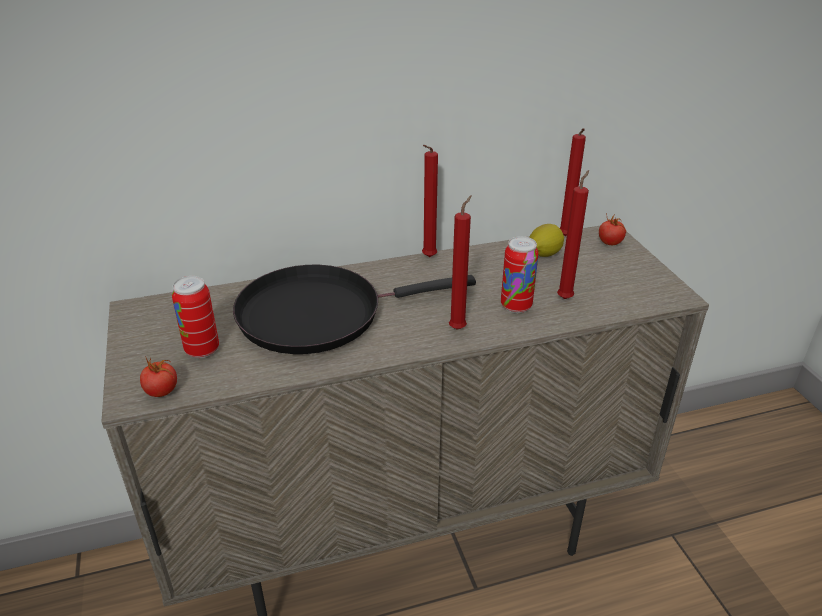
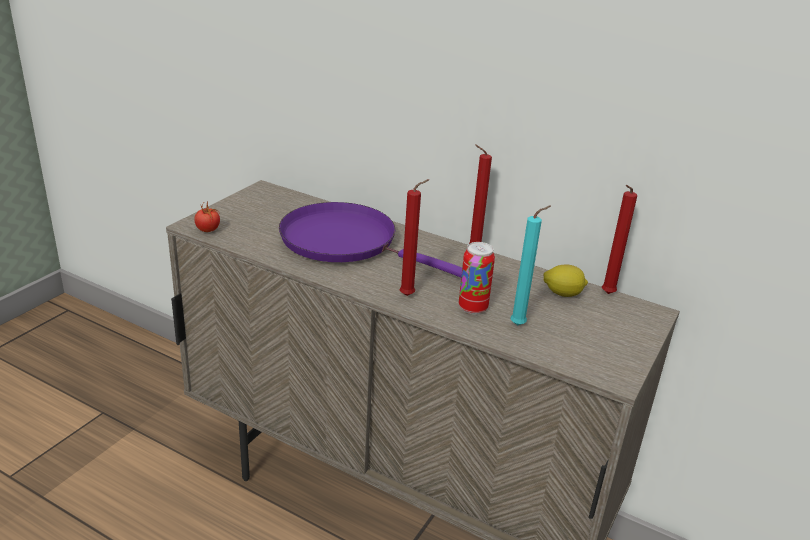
camera: 45 degrees right, 5 degrees down
can [172,276,219,358] -> none
black frying pan [233,265,476,354] -> purple frying pan [279,202,462,278]
red candle [557,170,589,299] -> turquoise candle [511,205,551,325]
tomato [599,213,626,245] -> none

